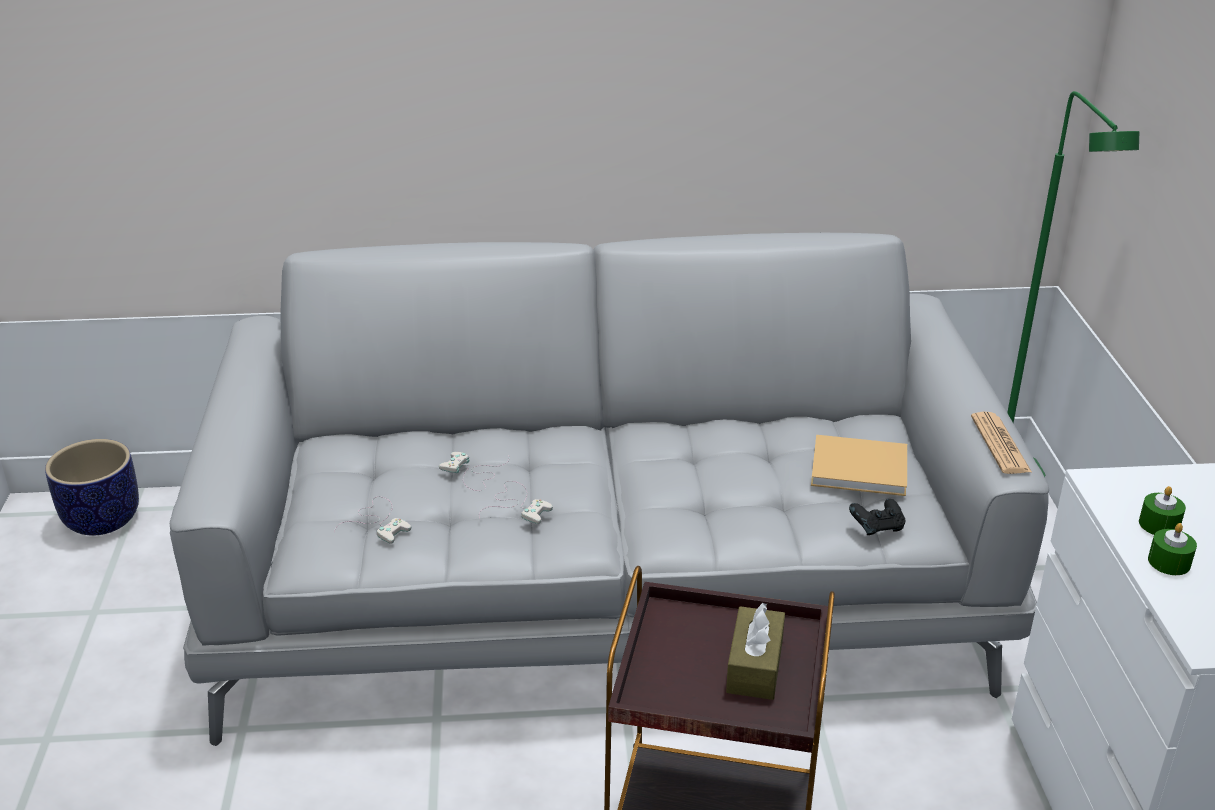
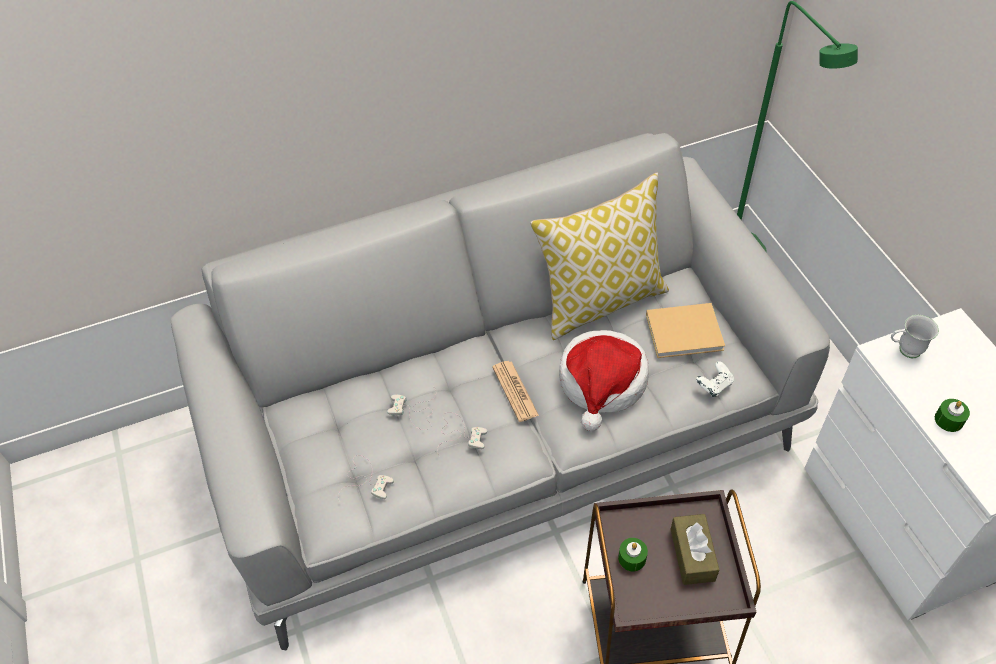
camera: 15 degrees left, 20 degrees up
planter [45,439,139,535] -> none
black game controller [849,499,905,535] -> white game controller [696,361,734,397]
newspaper [971,412,1032,474] -> newspaper moved to [492,361,539,422]
green candle [1139,486,1186,535] -> green candle moved to [618,538,648,571]
none -> pillow [530,172,669,340]
none -> hat [559,330,649,431]
none -> white mug [891,315,939,358]

